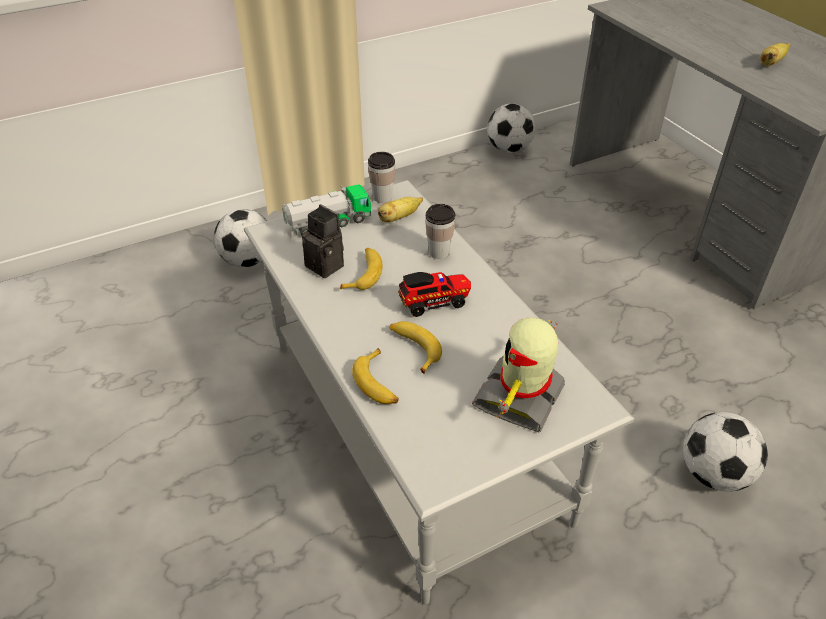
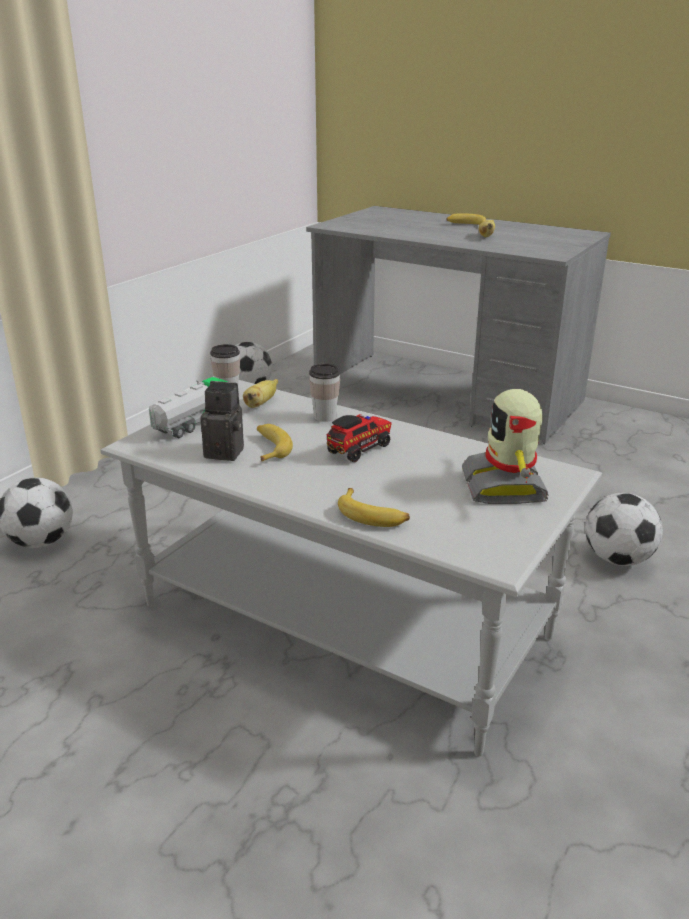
camera: 30 degrees left, 15 degrees down
banana [390,321,442,374] -> banana moved to [446,213,486,225]

